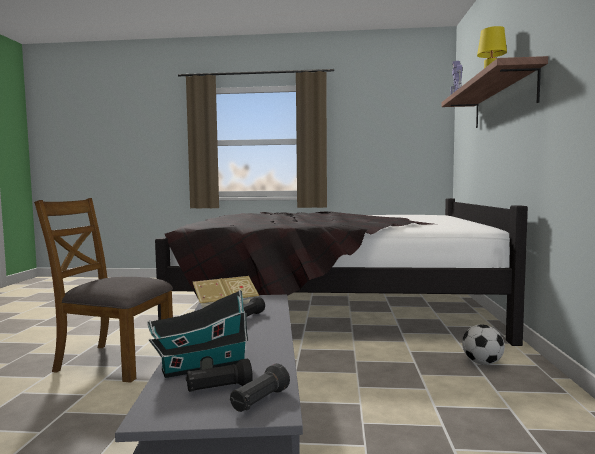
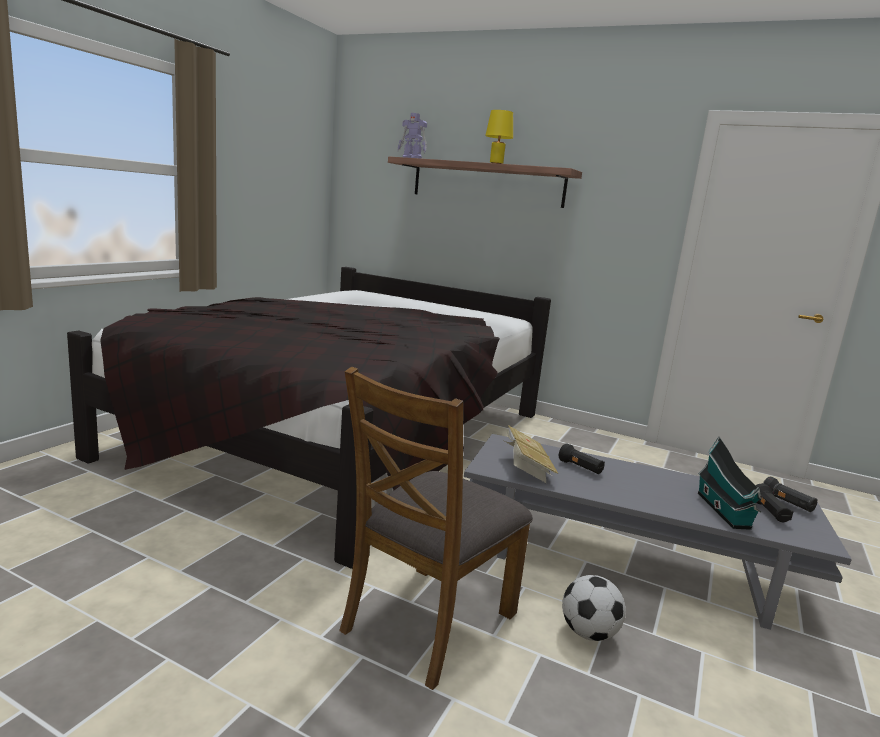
camera: 70 degrees left, 10 degrees up
football [462,324,505,365] -> football moved to [562,575,626,641]

